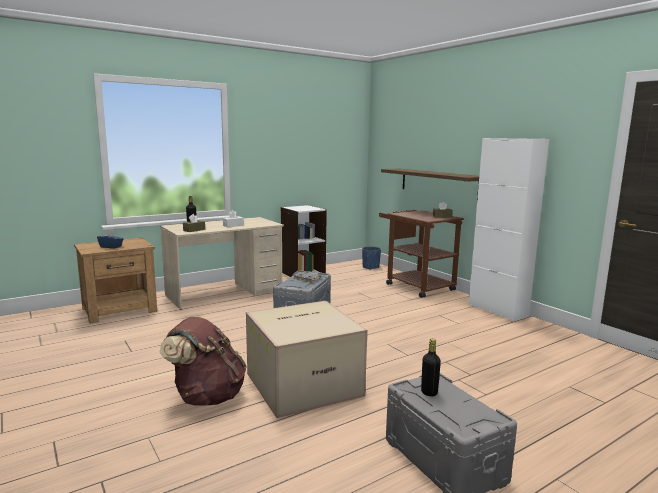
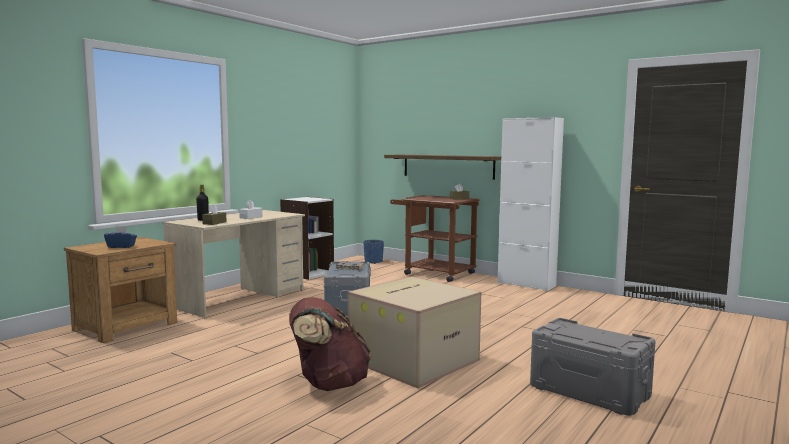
camera: 20 degrees left, 5 degrees down
black bottle [421,338,441,396] -> none

